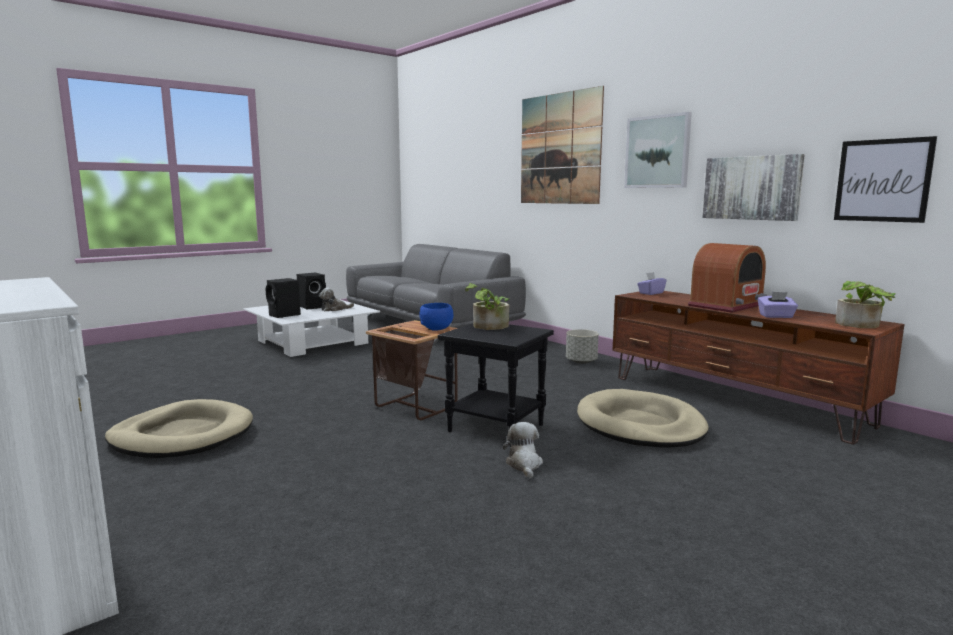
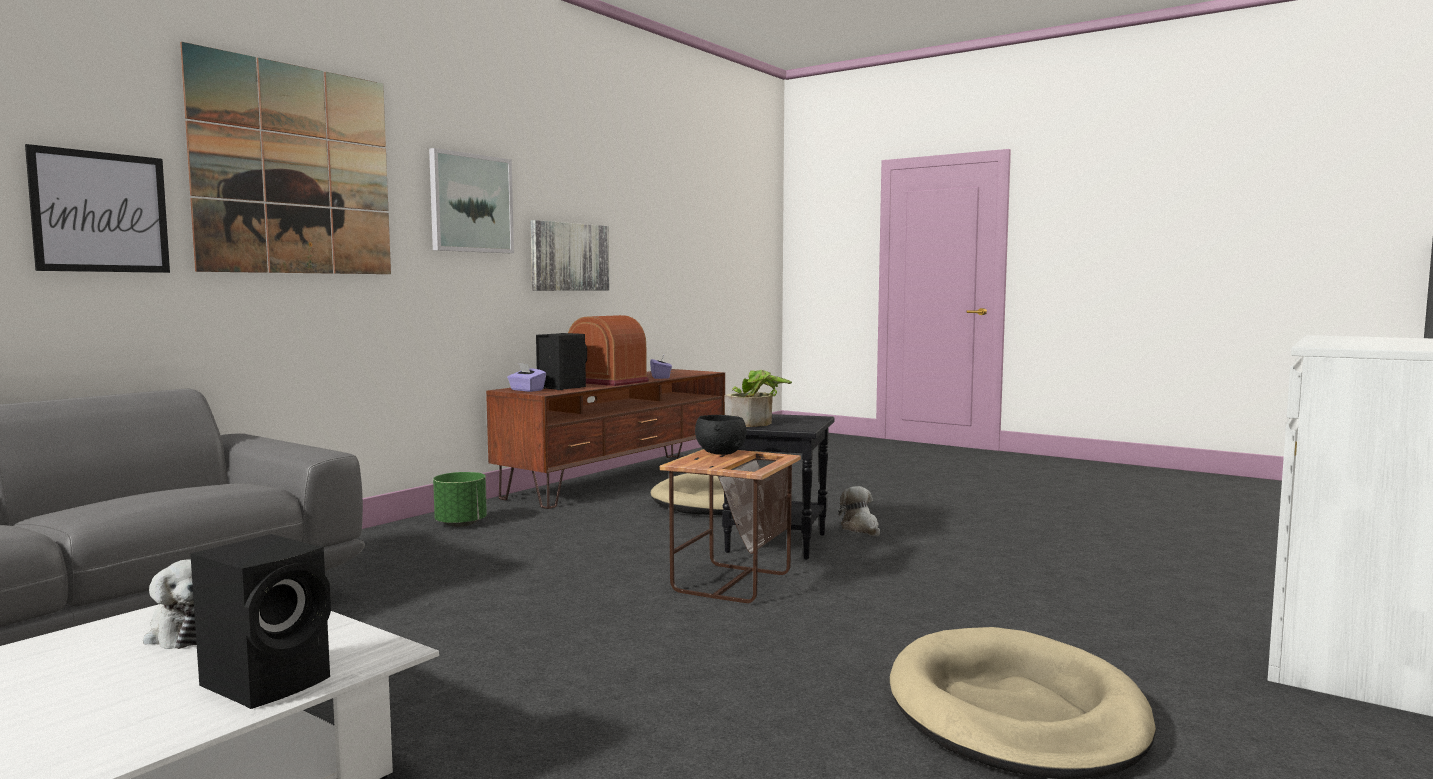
camera: 105 degrees left, 5 degrees down
black speaker [296,273,326,309] -> black speaker moved to [536,333,587,390]
blue bowl [419,303,453,331] -> black bowl [695,415,747,455]
plush toy [503,422,543,478] -> plush toy turned 90 degrees clockwise [838,486,880,536]
grey planter [566,329,599,364] -> green planter [433,472,487,527]
picture [834,136,937,223] -> picture moved to [25,144,170,273]
potted plant [835,281,896,328] -> none

